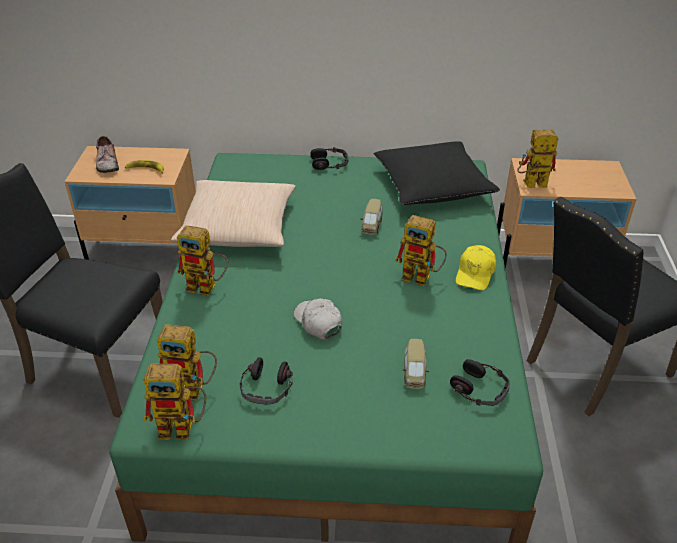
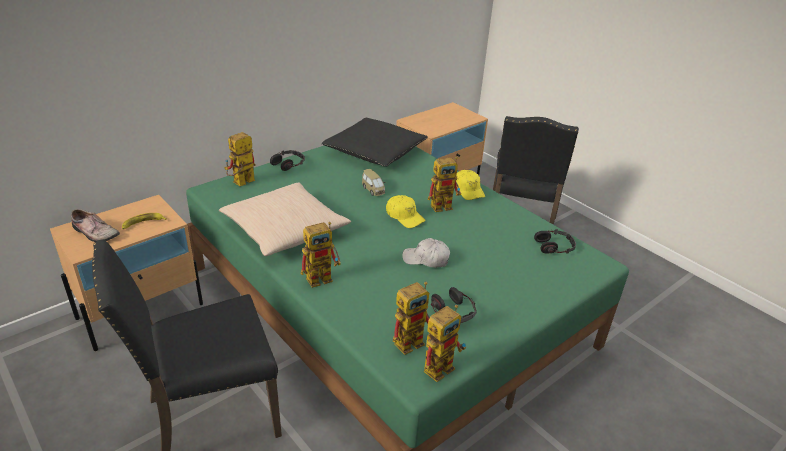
camera: 45 degrees left, 5 degrees down
toy car [403,339,429,389] -> none
toy robot [517,129,558,188] -> toy robot moved to [224,132,256,186]
none -> yellow cap [386,195,426,228]

